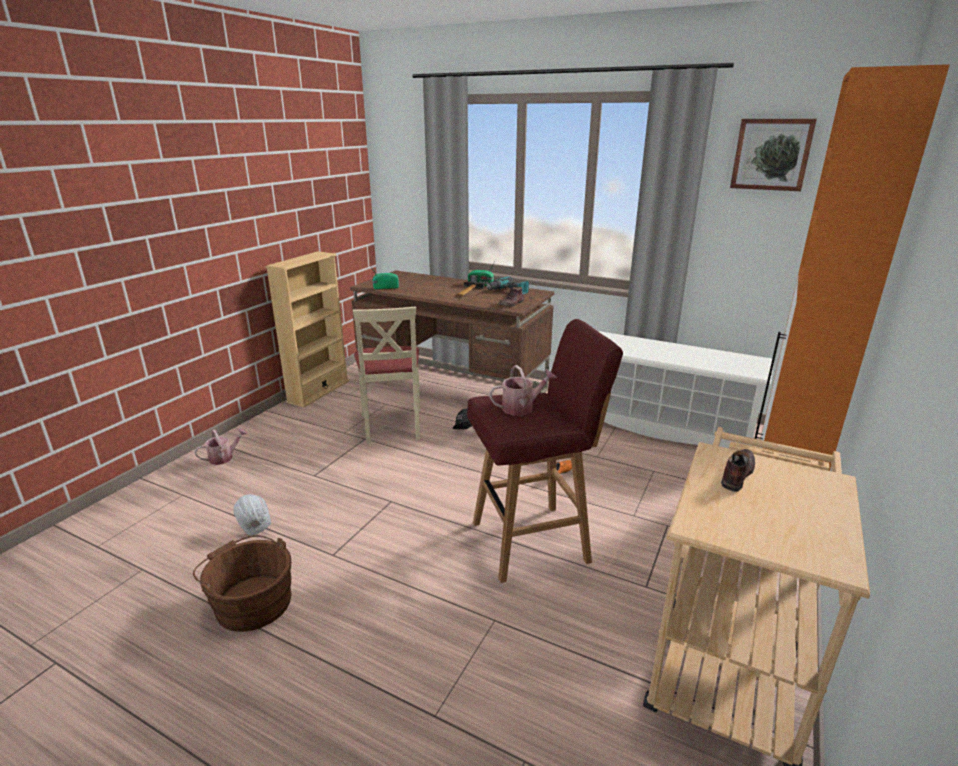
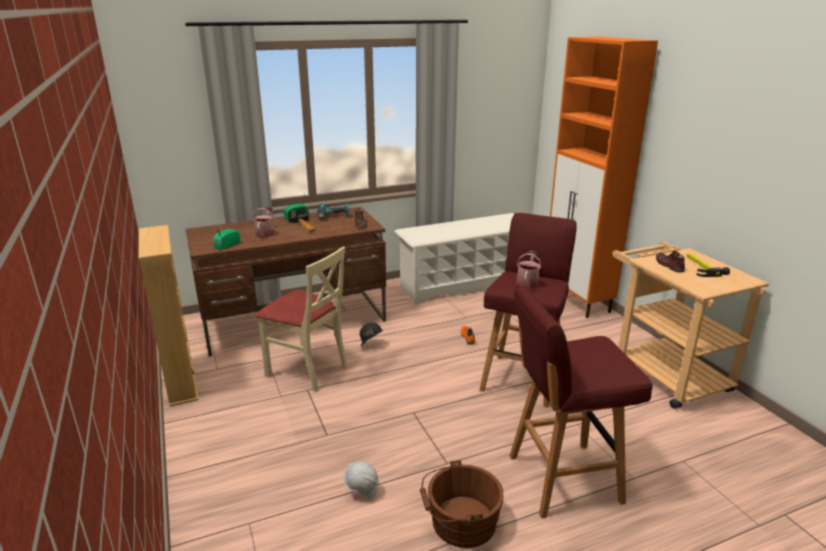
camera: 50 degrees left, 0 degrees up
watering can [195,428,248,465] -> watering can moved to [252,207,274,238]
picture [730,119,817,191] -> none
none -> red stool [510,286,653,518]
none -> hammer [686,254,730,277]

